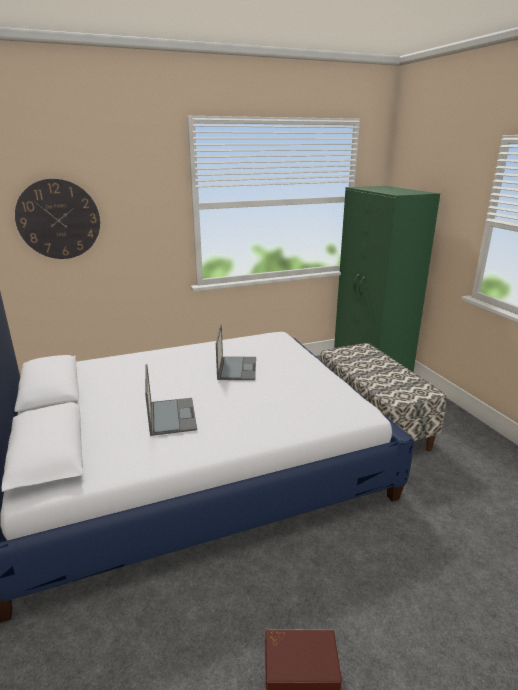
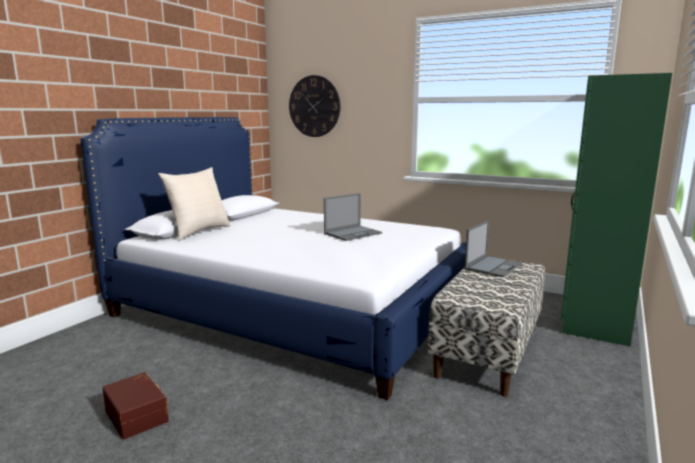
camera: 50 degrees right, 10 degrees down
laptop [145,364,197,436] -> laptop moved to [465,220,522,277]
none -> beige pillow [158,167,231,240]

